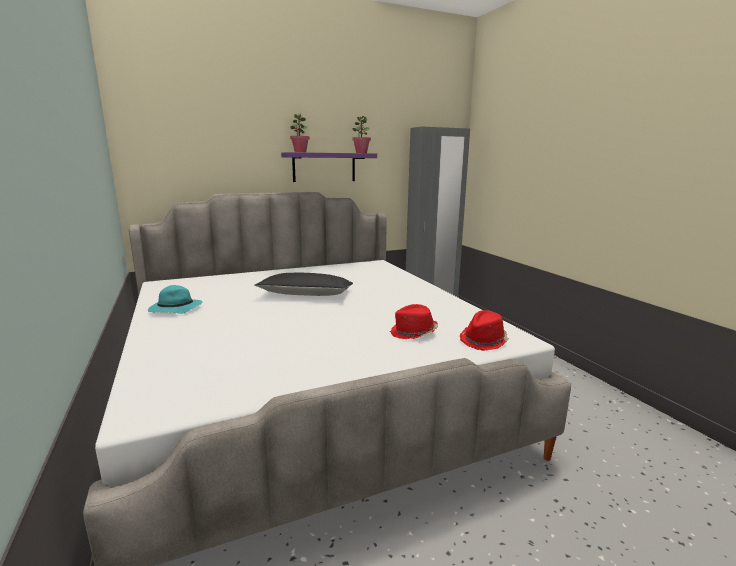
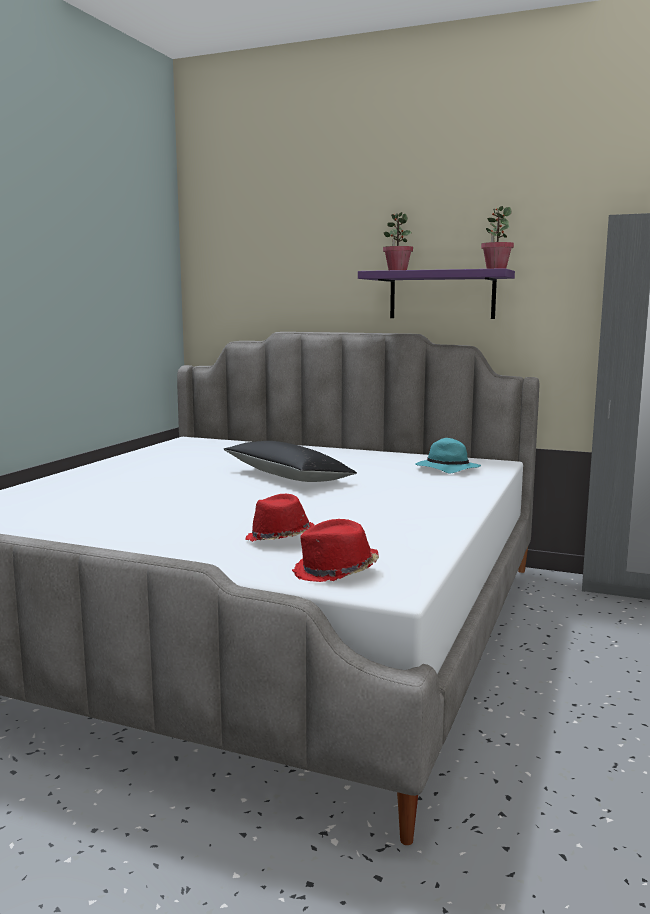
camera: 45 degrees right, 5 degrees down
turquoise hat [148,285,203,314] -> turquoise hat moved to [415,438,481,474]

